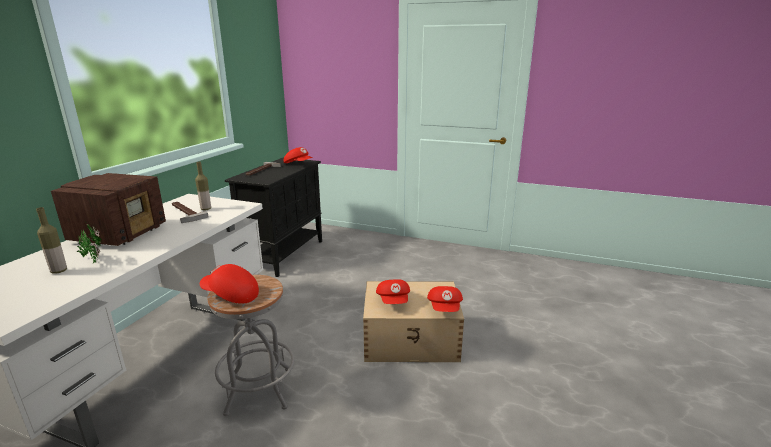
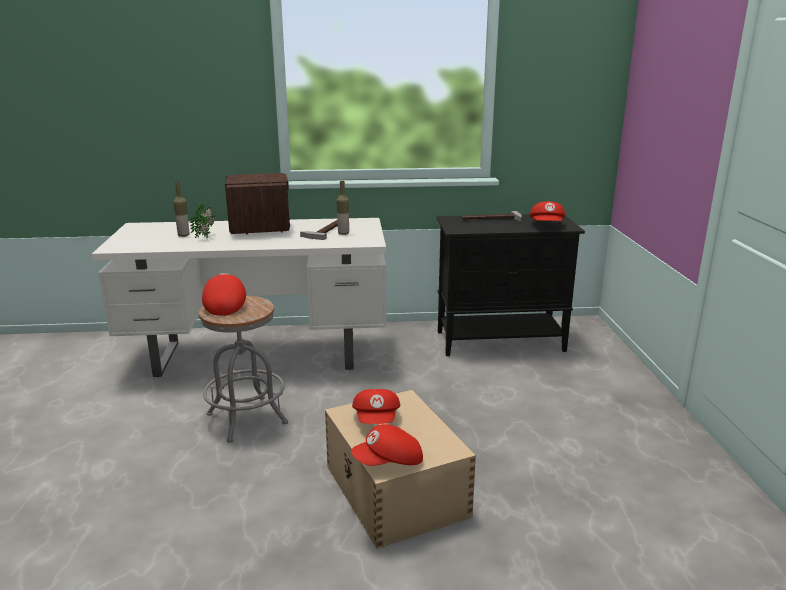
camera: 65 degrees right, 0 degrees up
radio [51,173,166,246] -> radio turned 90 degrees counterclockwise [225,173,290,235]
red cap [376,279,410,304] -> red cap turned 60 degrees counterclockwise [352,389,400,424]

